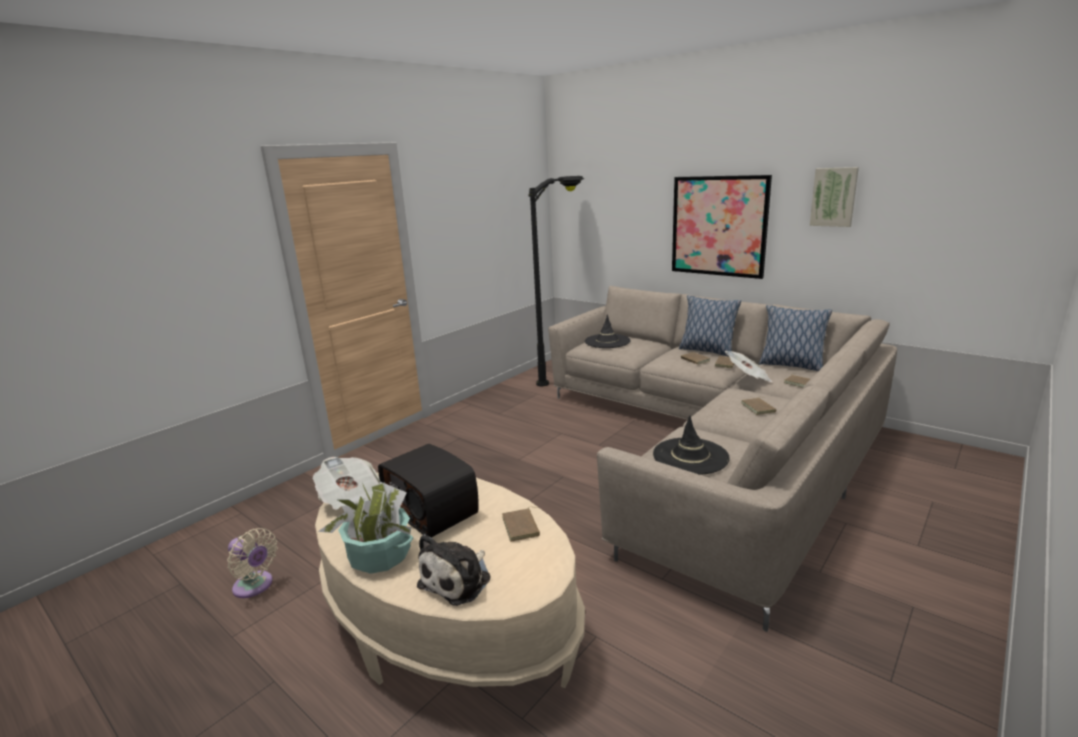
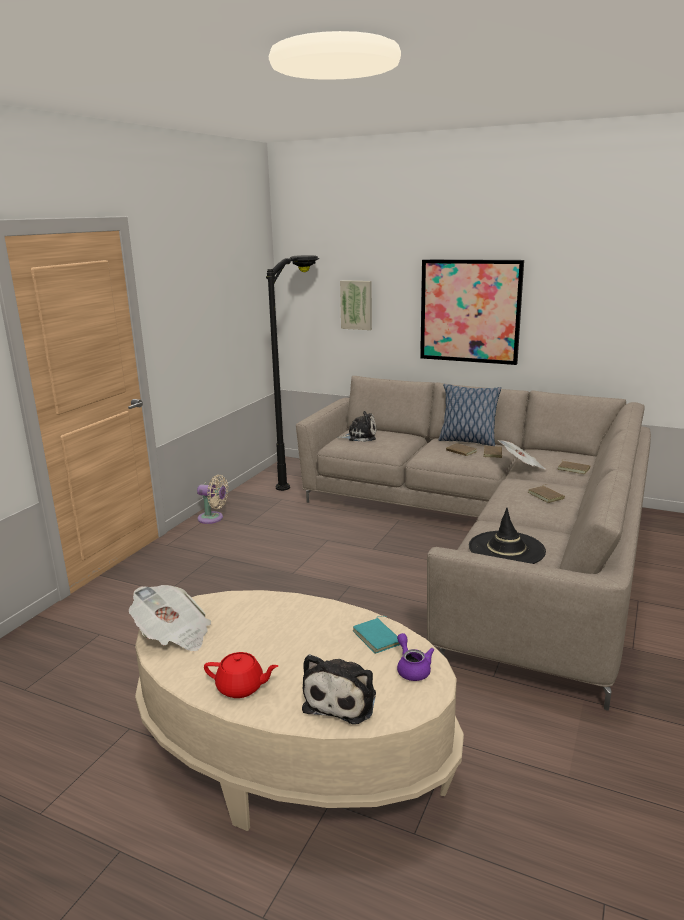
camera: 15 degrees left, 0 degrees up
beige fan [227,528,278,598] -> beige fan moved to [197,475,228,524]
potted plant [318,482,413,574] -> red teapot [204,652,278,698]
radio [378,444,479,538] -> none
brown book [502,507,540,542] -> turquoise book [353,616,400,654]
black hat [585,314,631,348] -> plush toy [337,411,376,442]
pillow [759,305,832,371] -> none
picture [810,167,859,227] -> picture moved to [340,280,372,330]
none -> purple teapot [397,633,434,681]

